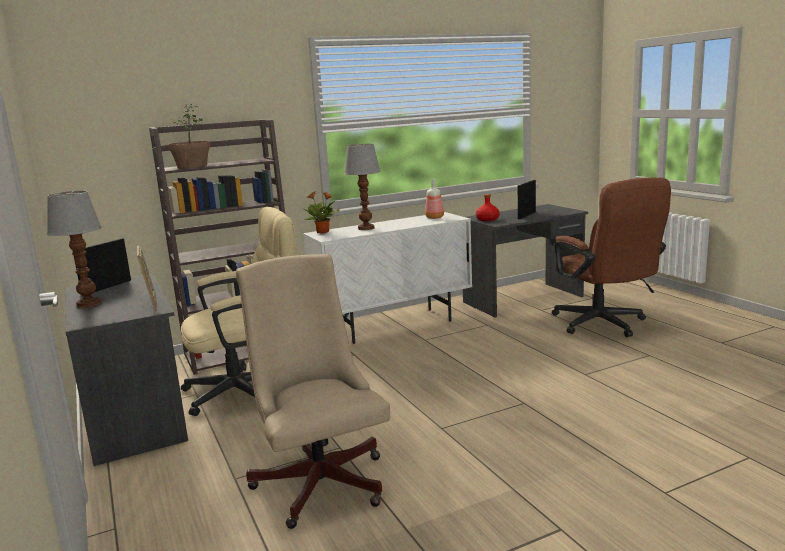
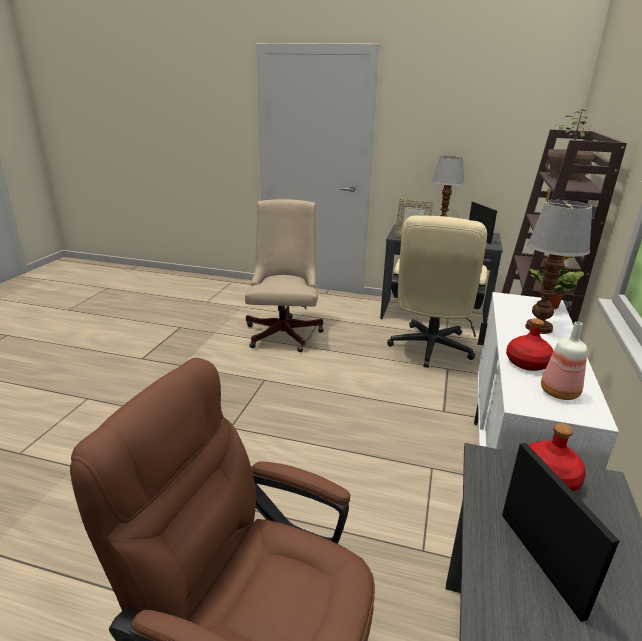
camera: 130 degrees right, 10 degrees up
beige office chair [236,254,390,529] -> beige office chair turned 105 degrees counterclockwise [245,199,324,352]
none -> red bottle [506,318,553,371]

